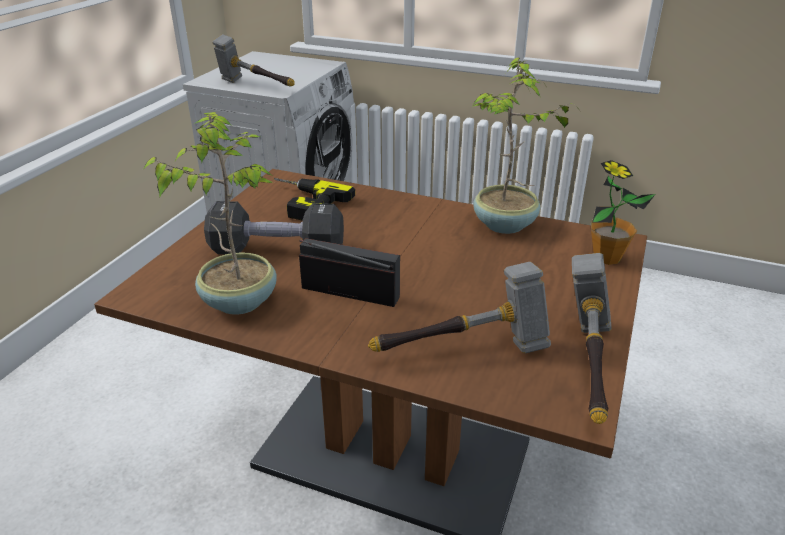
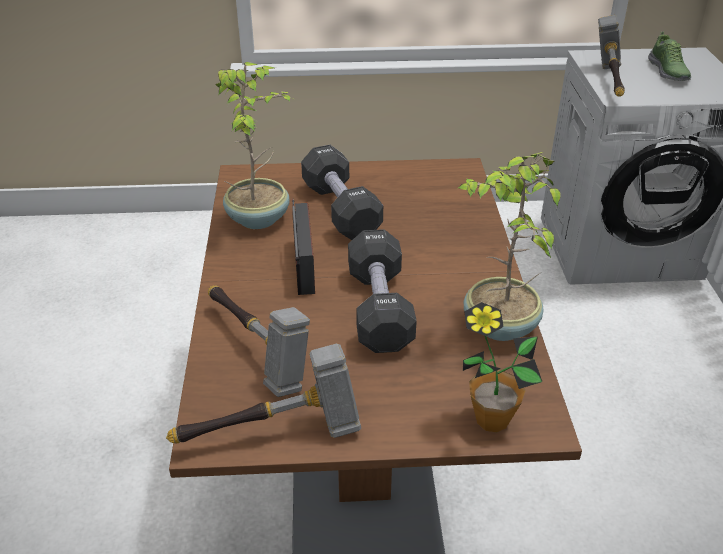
camera: 65 degrees right, 5 degrees up
power drill [274,178,355,221] -> none
none -> black dumbbell [348,229,417,353]
none -> shoe [648,32,691,81]

